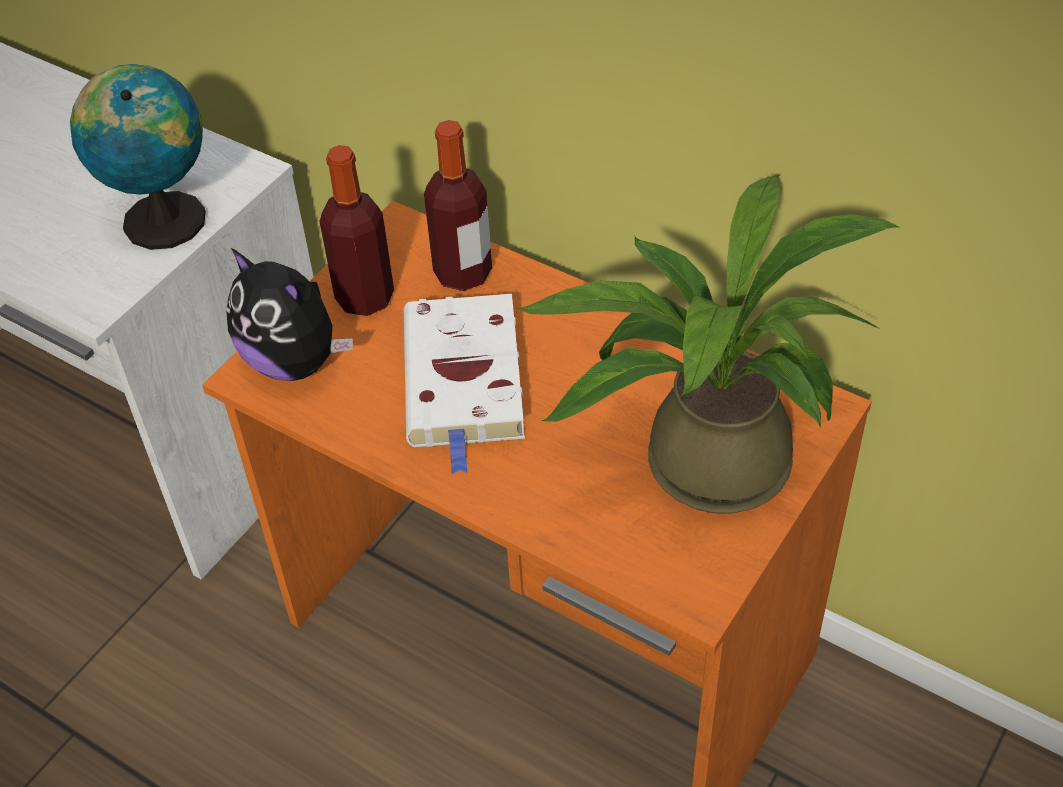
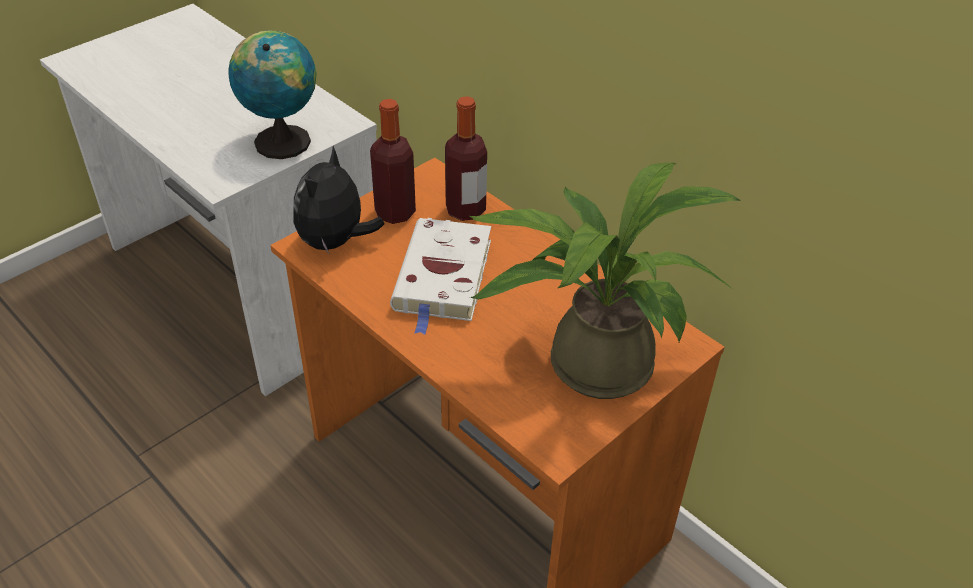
camera: 10 degrees right, 5 degrees down
plush toy [226,248,353,381] -> plush toy turned 60 degrees clockwise [293,146,385,254]

